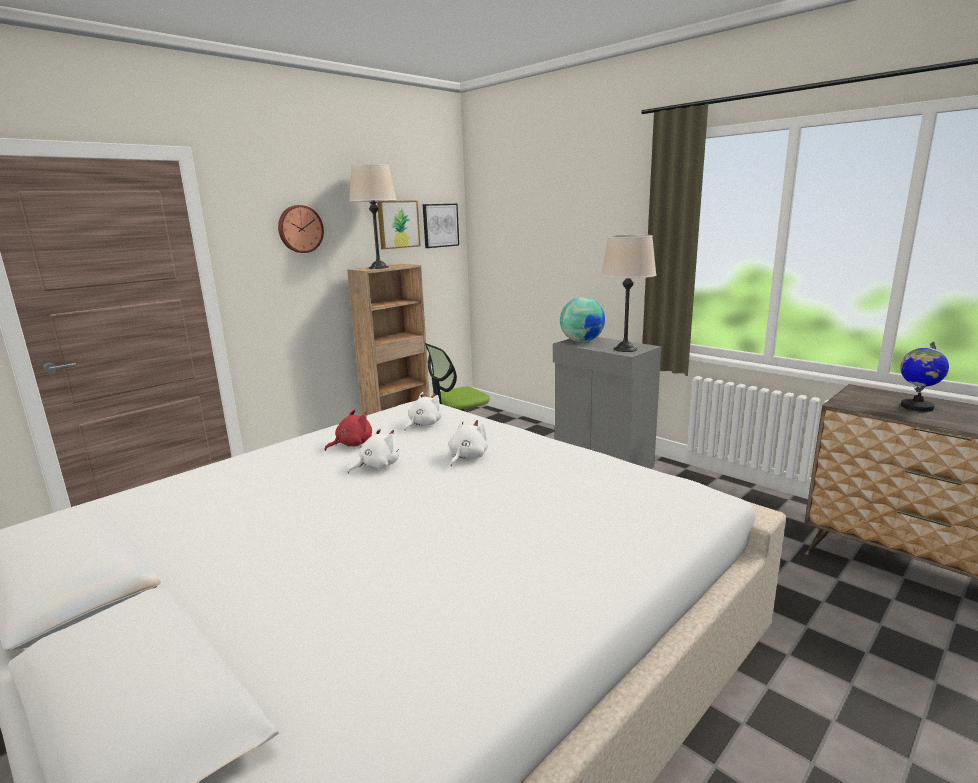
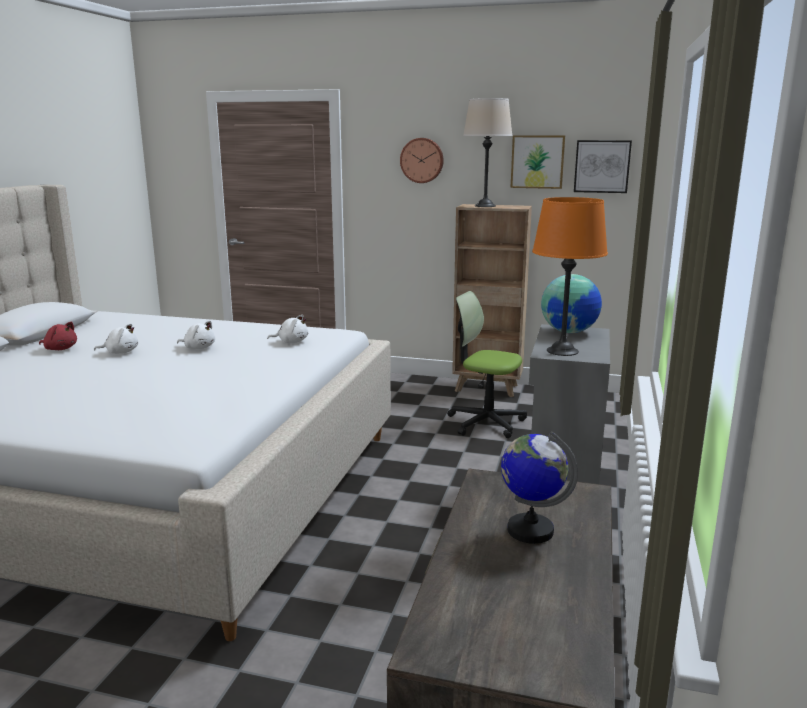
camera: 60 degrees right, 0 degrees up
red plush toy [324,409,372,451] -> red plush toy moved to [39,322,77,350]
white plush toy [448,419,489,466] -> white plush toy moved to [94,324,138,354]
beige table lamp [601,235,656,352] -> orange table lamp [532,197,608,356]

